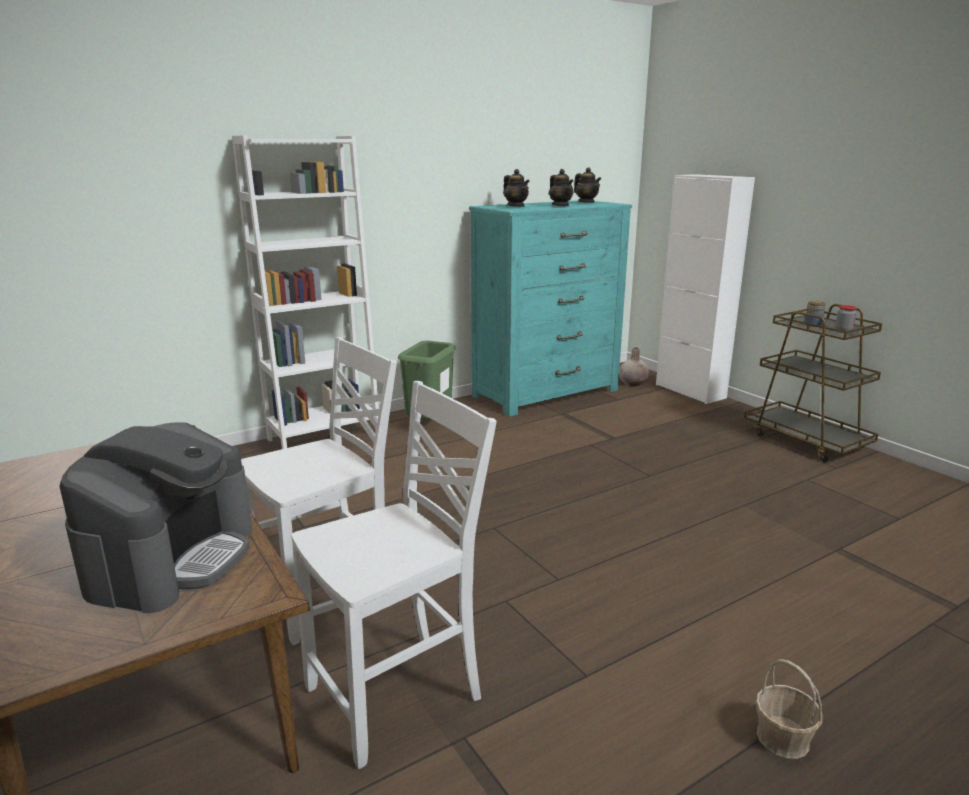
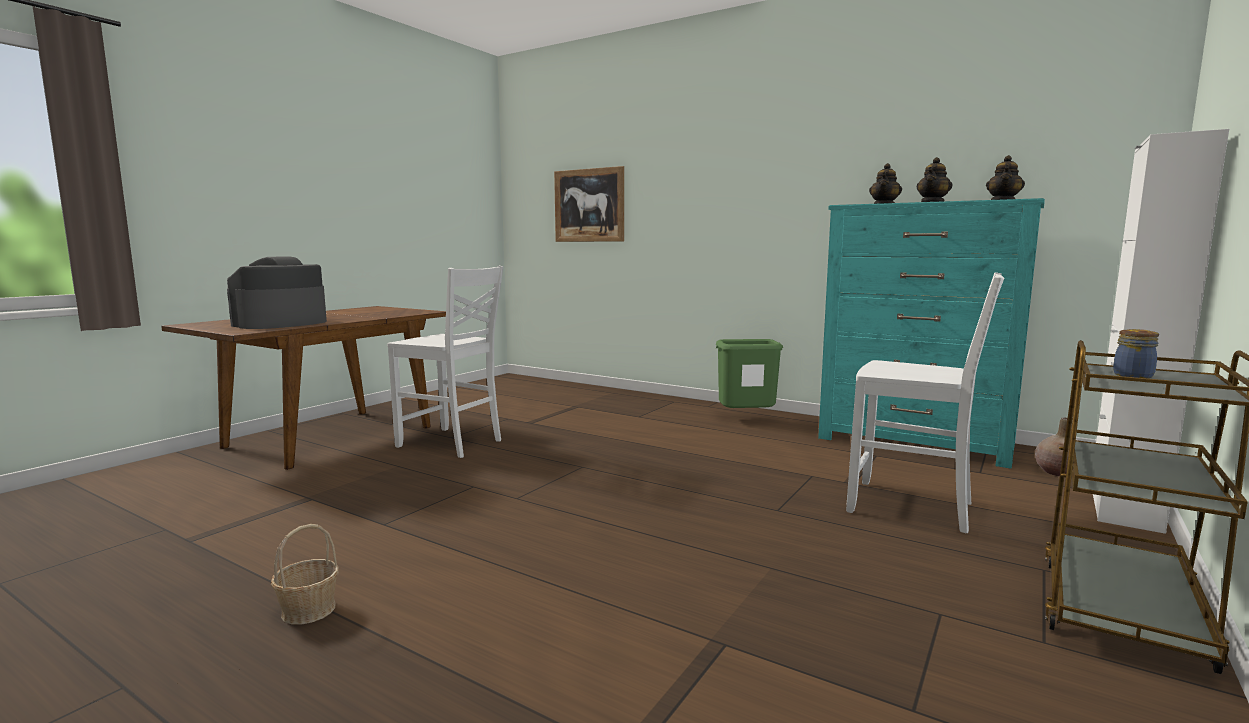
camera: 65 degrees right, 10 degrees down
coffee machine [59,422,252,613] -> coffee machine turned 135 degrees clockwise [227,256,327,329]
white bookcase [232,135,379,449] -> none
white chair [291,381,497,769] -> white chair moved to [846,272,1004,533]
jar [835,305,857,331] -> none
none -> picture [554,166,624,242]

